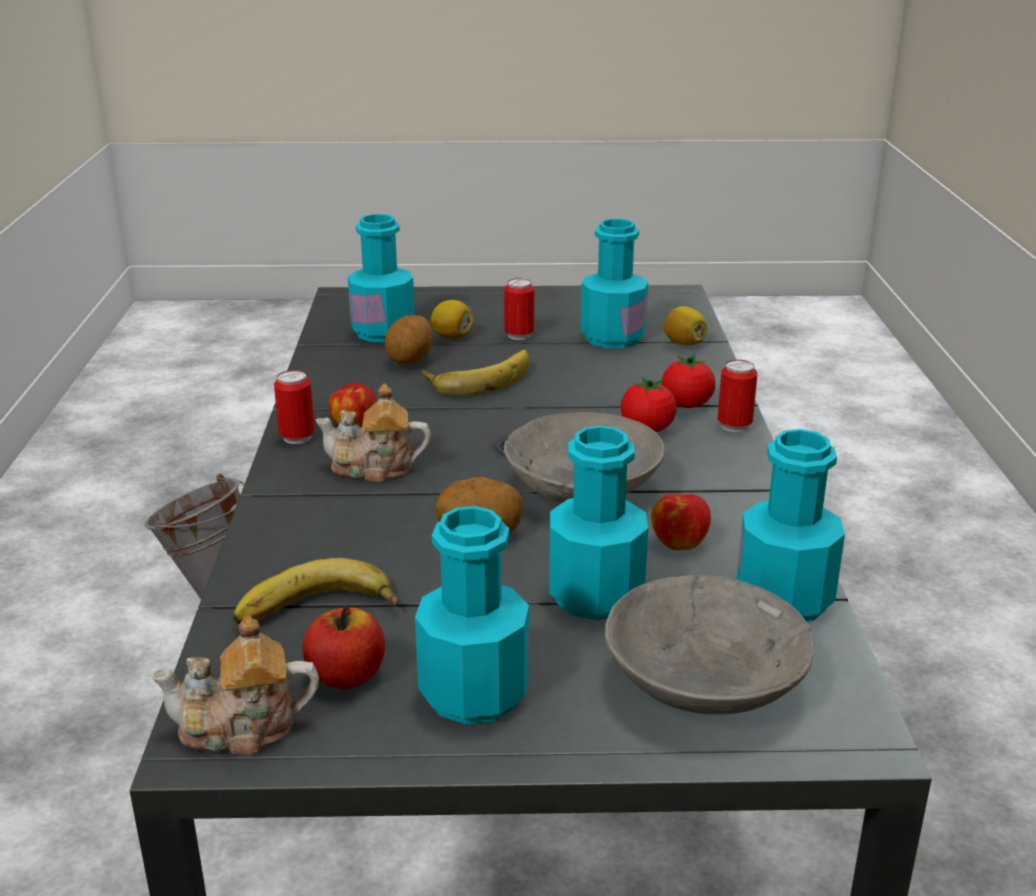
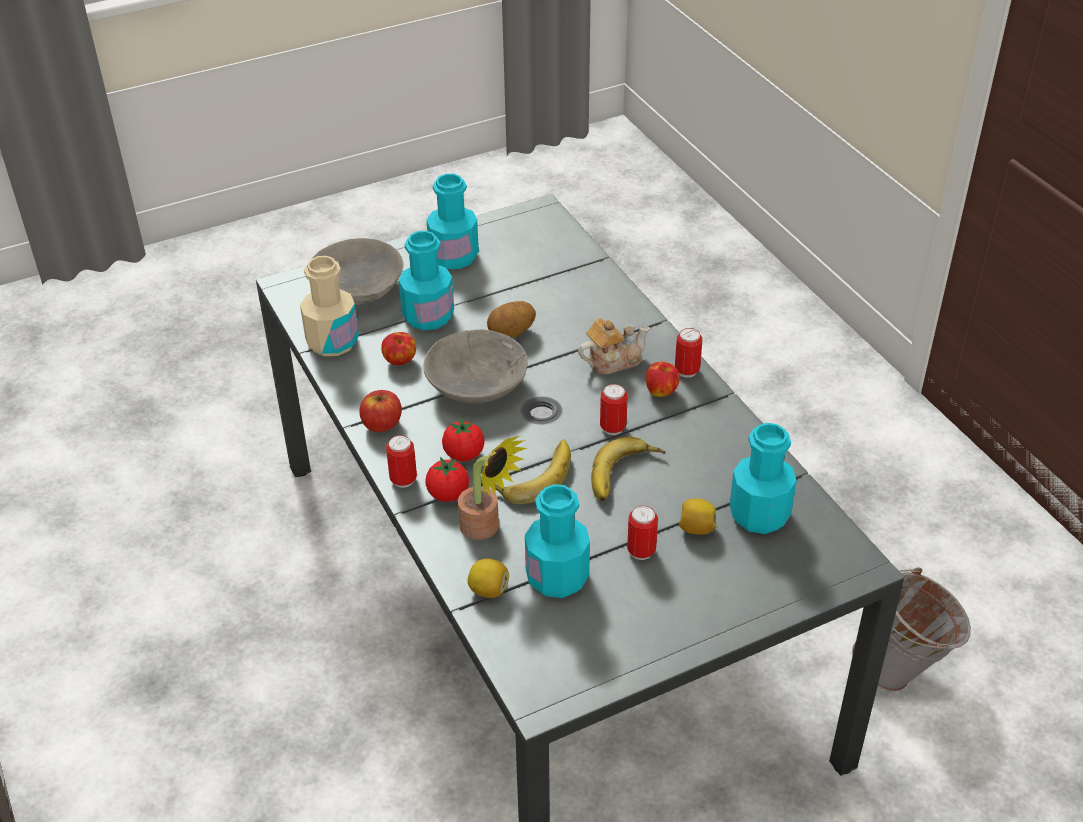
camera: 155 degrees right, 15 degrees up
teapot [150,615,319,755] -> none
banana [233,558,398,624] -> banana moved to [495,440,571,504]
apple [302,606,385,689] -> apple moved to [359,390,402,432]
potato [385,315,433,365] -> none
turquoise bottle [737,429,845,622] -> beige bottle [300,256,359,356]
none -> potted plant [458,436,527,540]
none -> can [600,384,628,435]

